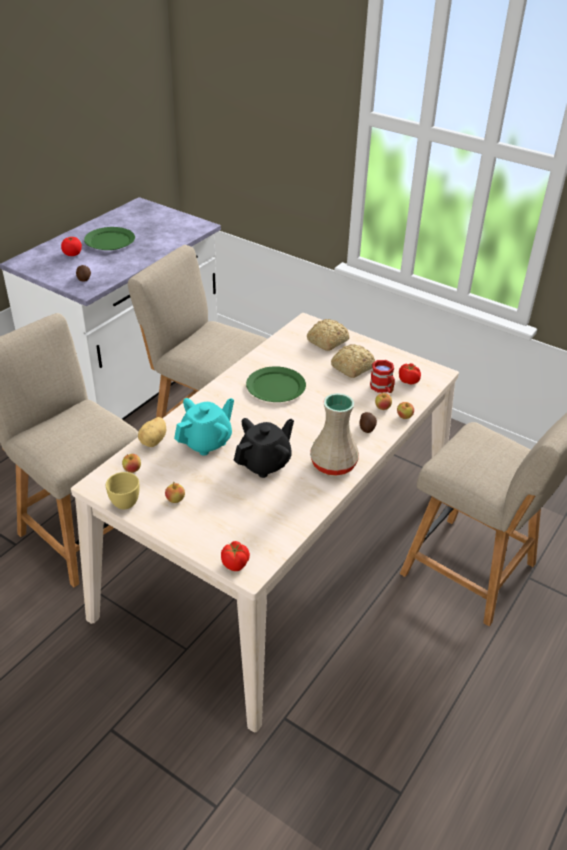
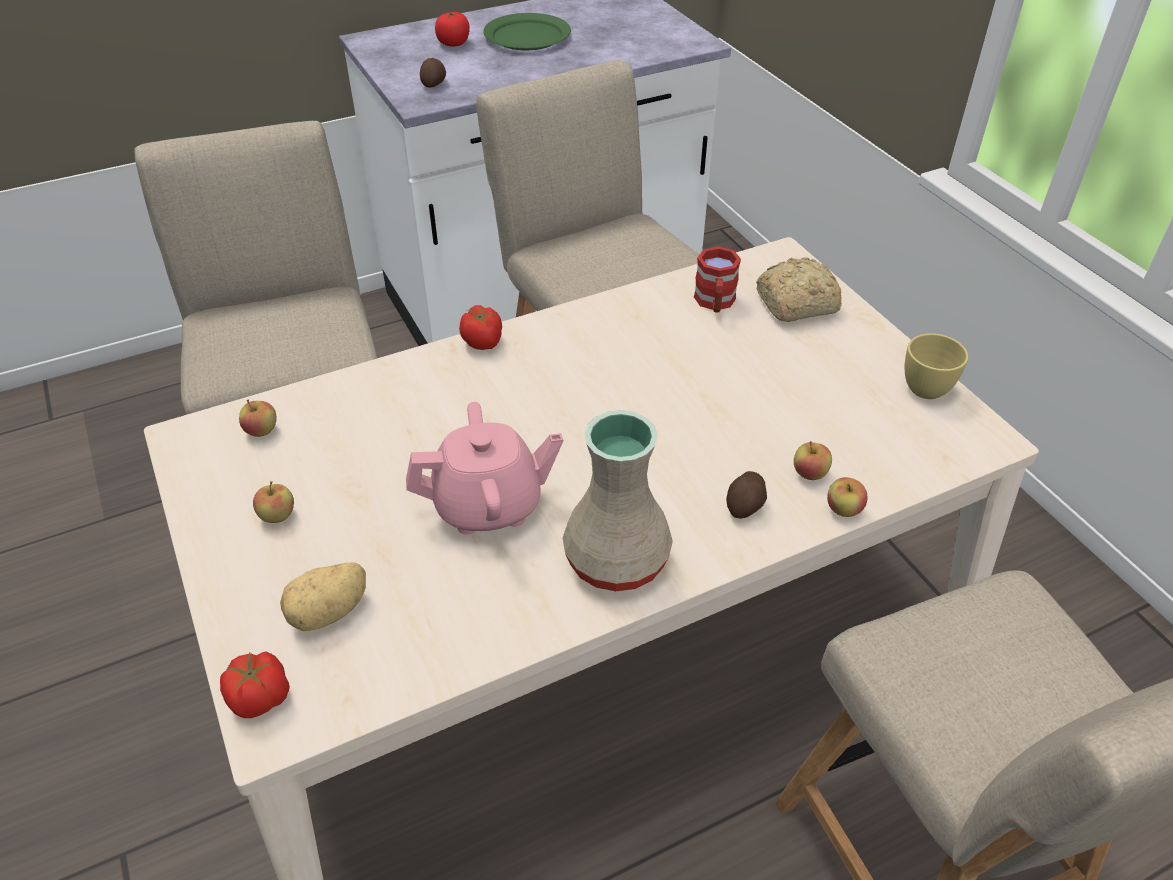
camera: 30 degrees right, 5 degrees up
yellow cup [106,472,140,509] -> yellow cup moved to [905,333,968,399]
potato [138,417,166,447] -> potato moved to [280,563,366,631]
turquoise teapot [174,398,234,456] -> none
black teapot [234,418,294,478] -> pink teapot [406,402,563,535]
green plate [246,366,306,402] -> none
bread [331,344,375,378] -> none
red mug [370,360,395,393] -> red mug moved to [694,246,741,313]
tomato [399,363,421,385] -> tomato moved to [459,305,502,350]

